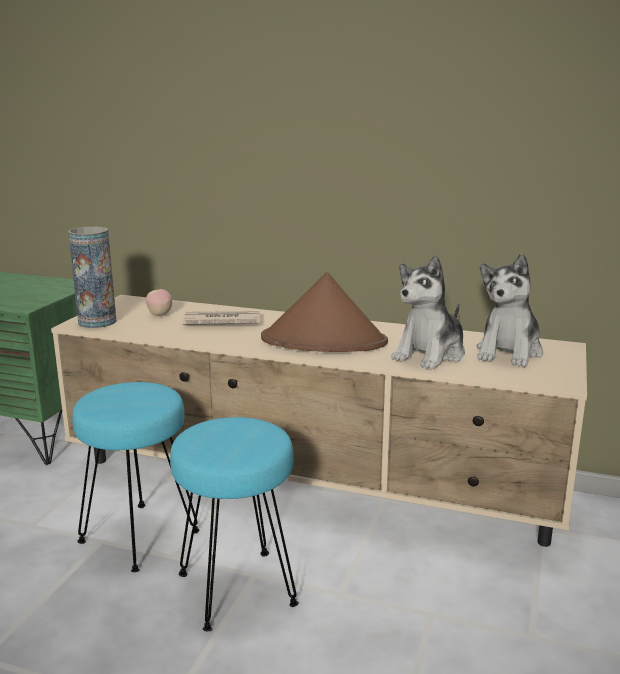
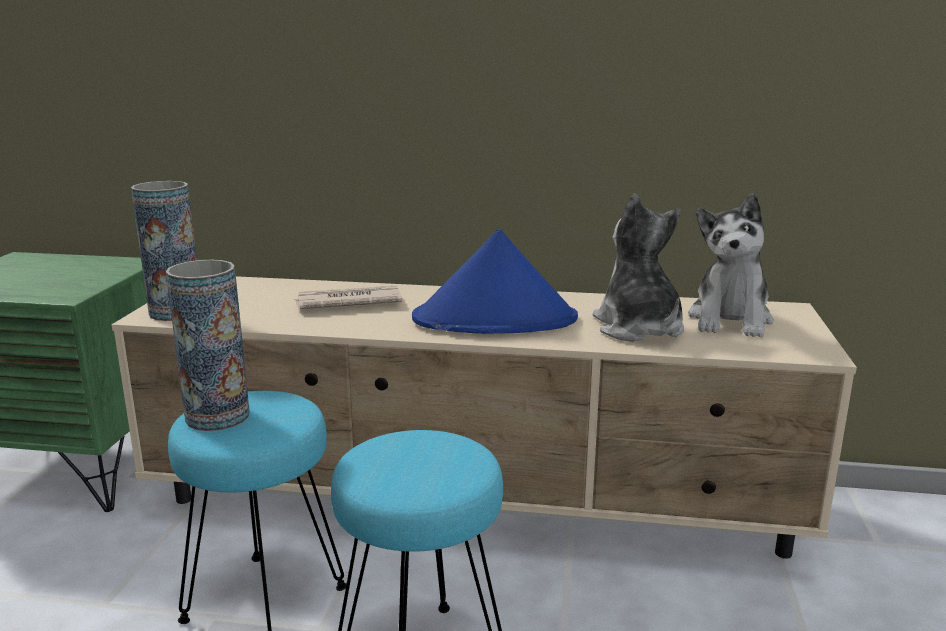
camera: 10 degrees left, 0 degrees up
apple [146,287,172,316] -> none
brown hat [261,272,388,352] -> blue hat [412,229,578,334]
plush toy [391,255,465,370] -> plush toy turned 135 degrees clockwise [593,193,684,342]
none -> vase [166,260,250,431]

